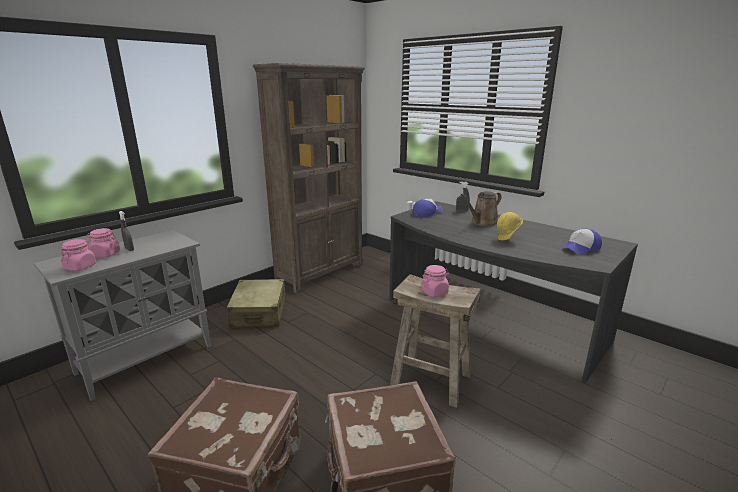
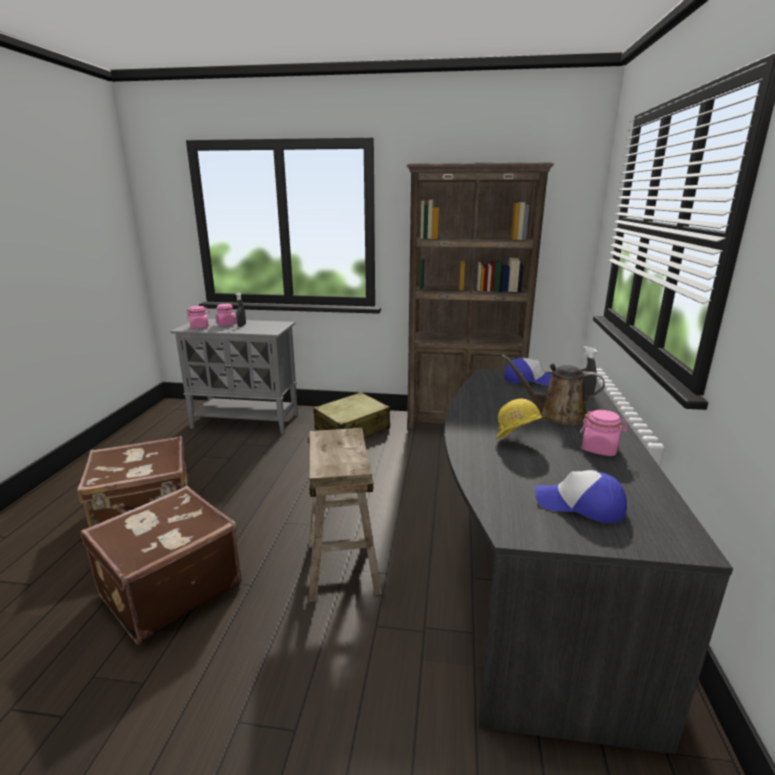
camera: 55 degrees right, 0 degrees up
pink jar [421,265,449,297] -> pink jar moved to [580,410,628,456]

